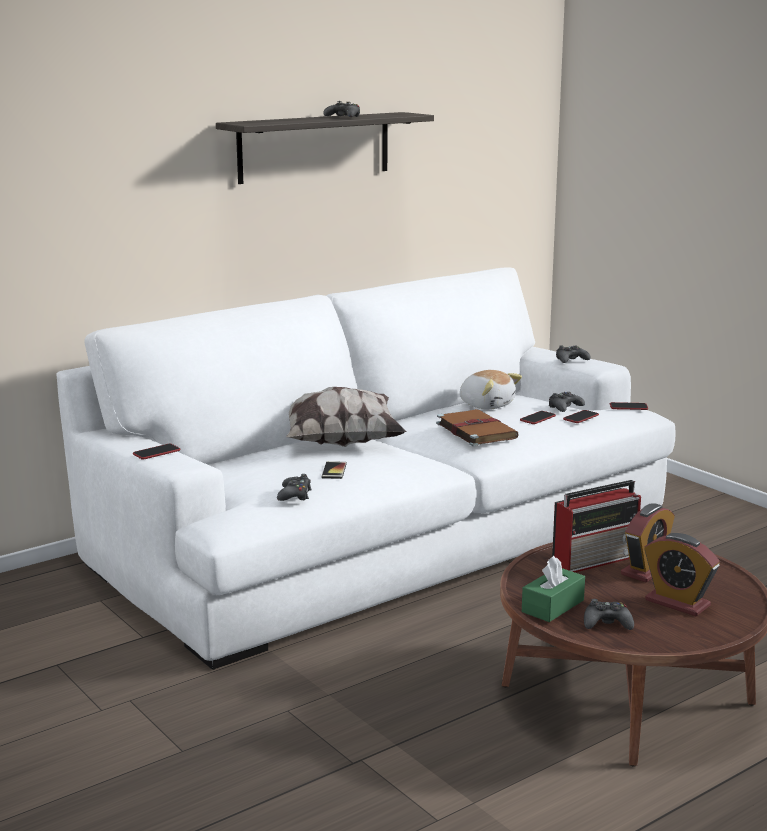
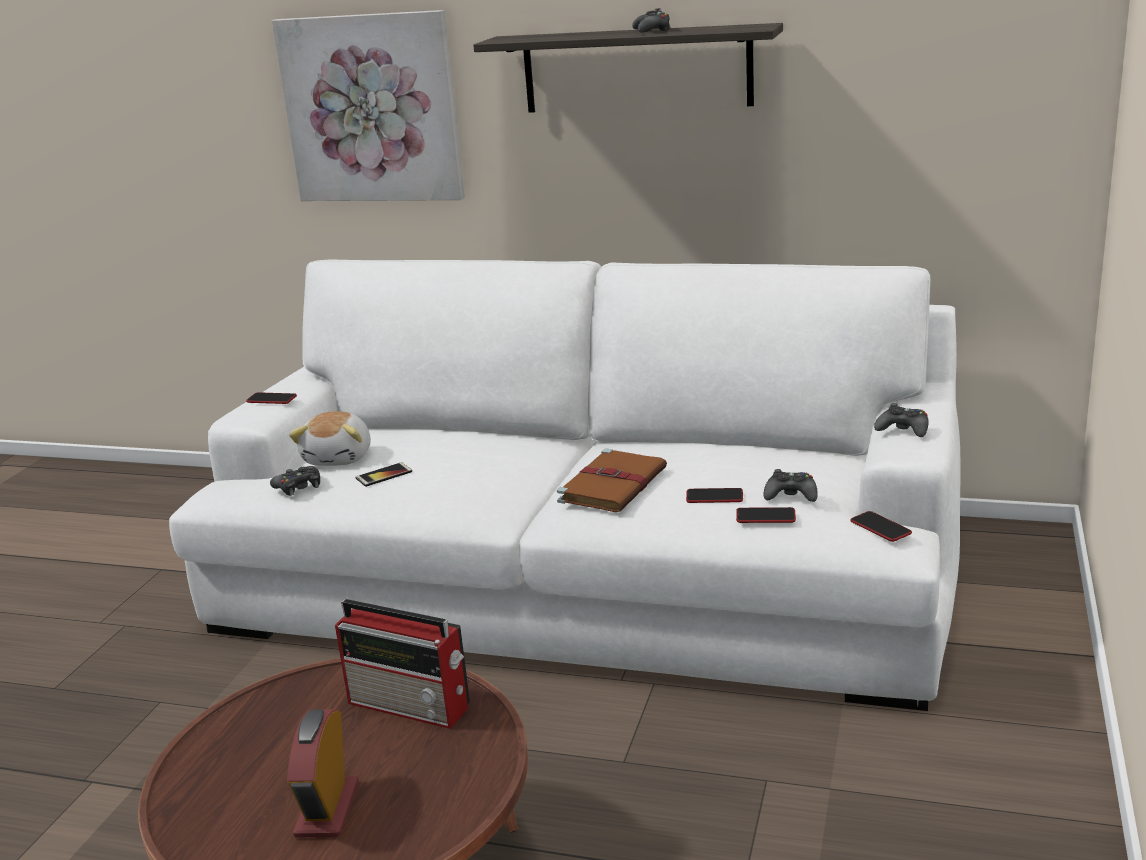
camera: 55 degrees right, 5 degrees up
pillow [286,387,407,447] -> none
plush toy [460,370,522,410] -> plush toy moved to [289,411,371,466]
green tissue box [522,556,585,622] -> none
black game controller [584,599,634,630] -> none
alarm clock [621,503,675,582] -> none
none -> picture [272,10,465,201]

